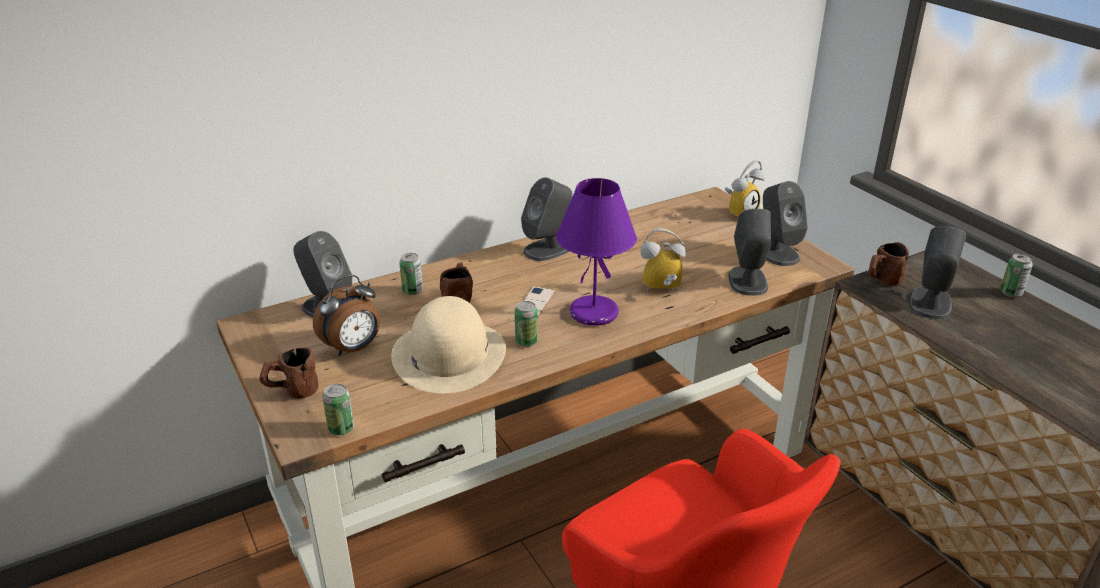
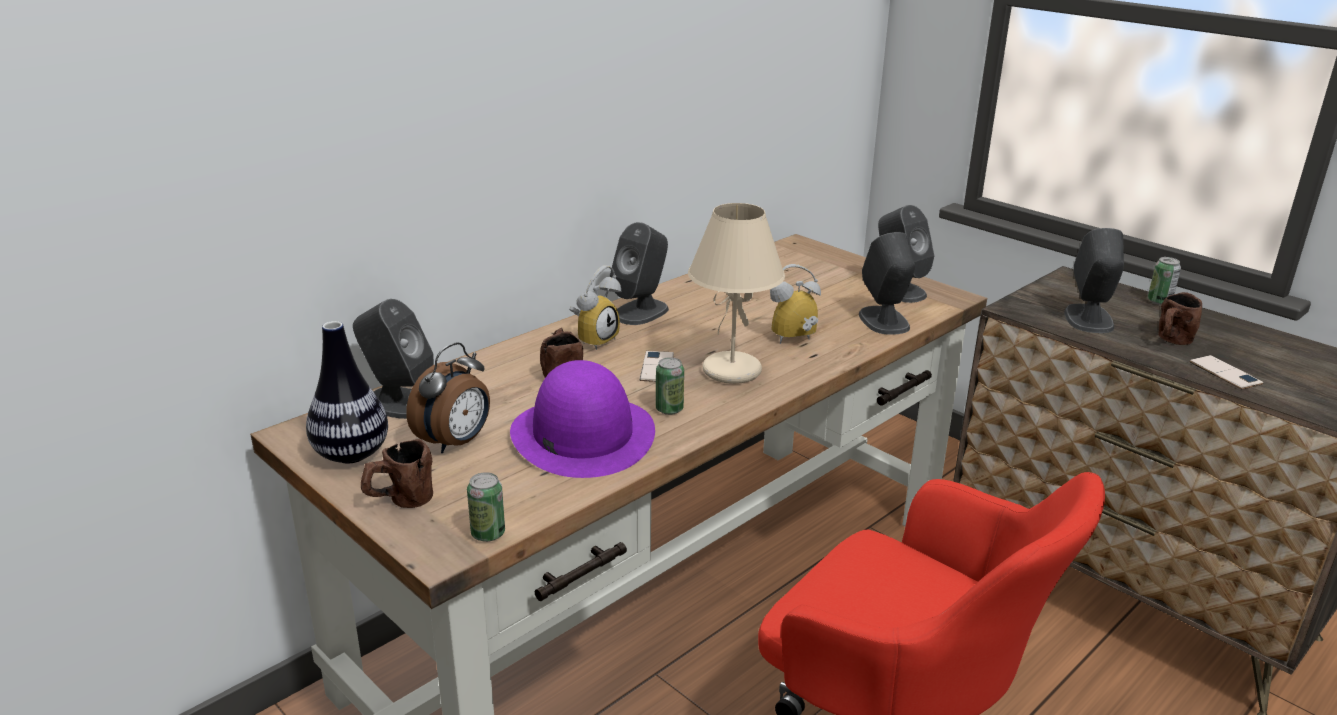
camera: 15 degrees left, 5 degrees down
beige hat [391,296,506,393] -> purple hat [510,360,655,478]
can [399,253,423,295] -> none
purple table lamp [556,178,637,326] -> beige table lamp [688,203,785,384]
alarm clock [725,160,765,217] -> alarm clock moved to [569,265,621,350]
brown mug [868,242,909,286] -> brown mug moved to [1158,292,1202,345]
none -> vase [306,321,388,463]
none -> phone [1189,355,1263,389]

